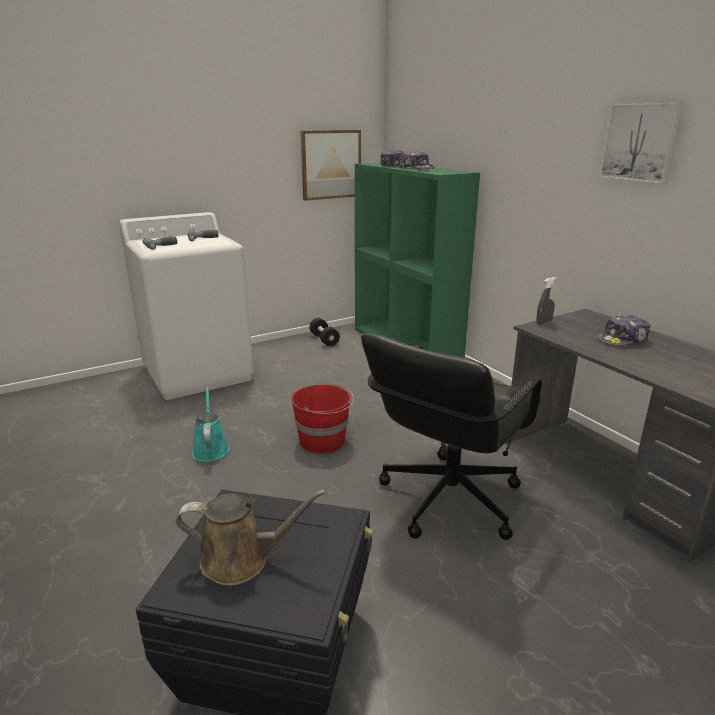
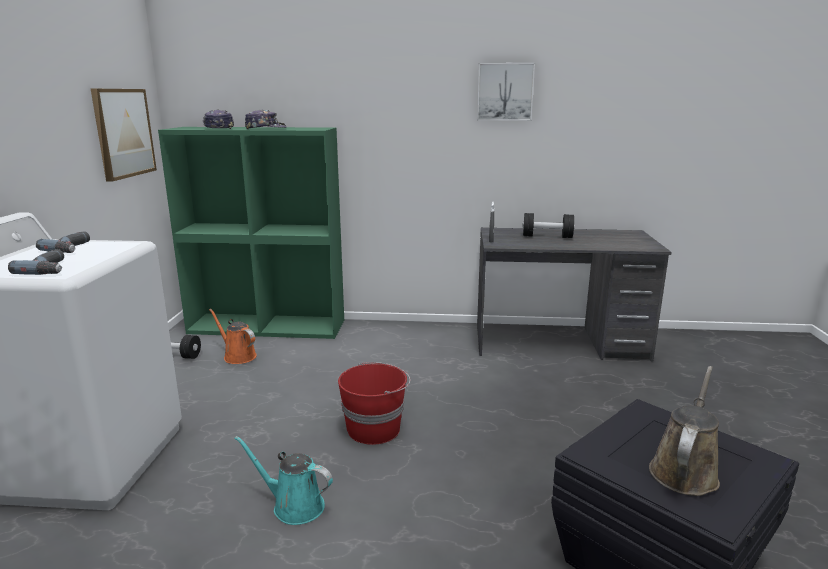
camera: 55 degrees left, 5 degrees down
black office chair [361,333,543,540] -> none
cap [597,315,650,346] -> black dumbbell [522,213,575,238]
none -> orange watering can [209,309,257,364]

